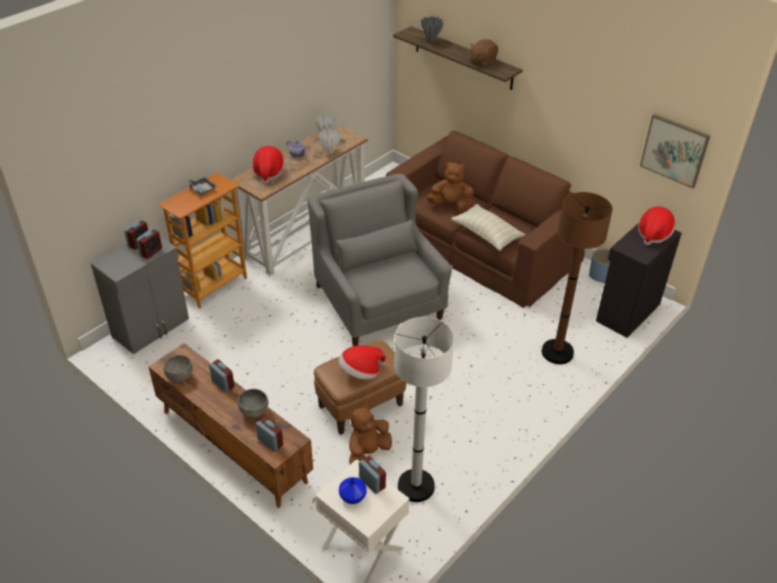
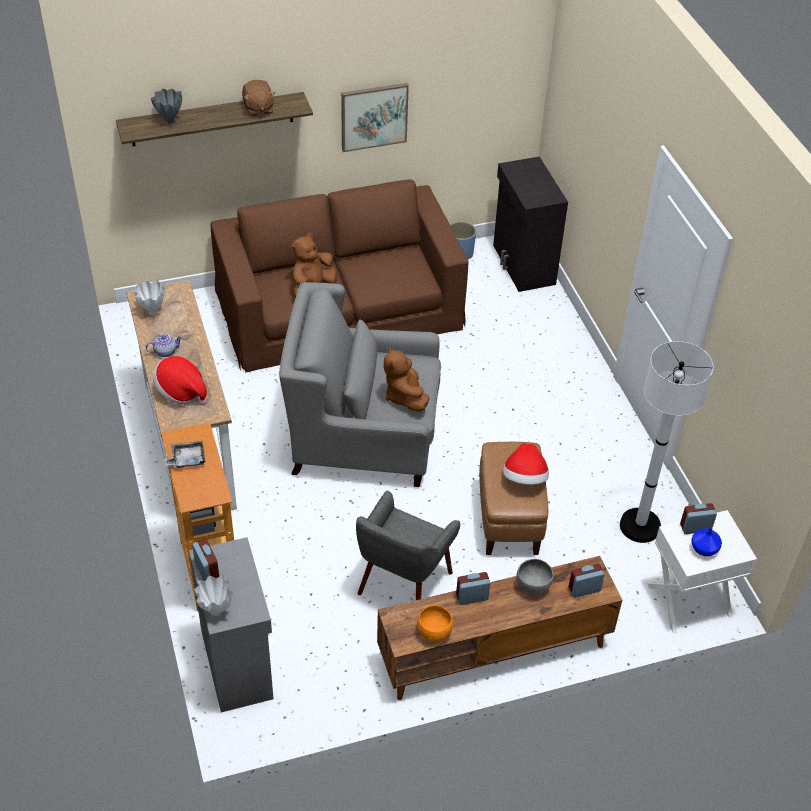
camera: 60 degrees left, 5 degrees up
alarm clock [136,228,162,259] -> none
grey bowl [164,355,193,382] -> orange bowl [417,605,453,642]
white vase [318,128,341,154] -> white vase moved to [194,575,233,615]
brown plush toy [349,405,392,465] -> brown plush toy moved to [384,346,430,412]
pillow [451,204,526,251] -> none
brown floor lamp [542,192,613,364] -> none
hat [638,207,676,245] -> none
picture [640,114,711,189] -> picture moved to [341,83,409,152]
none -> grey armchair [356,490,460,600]

